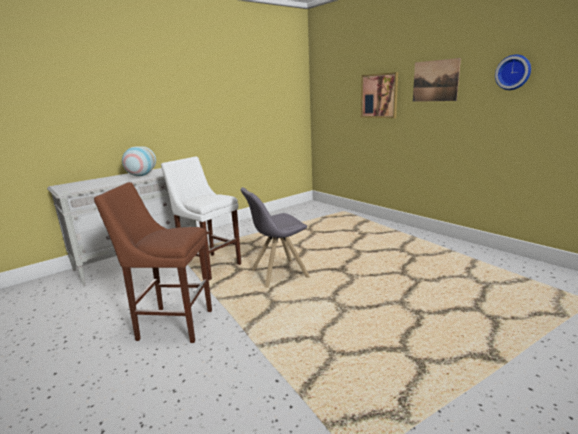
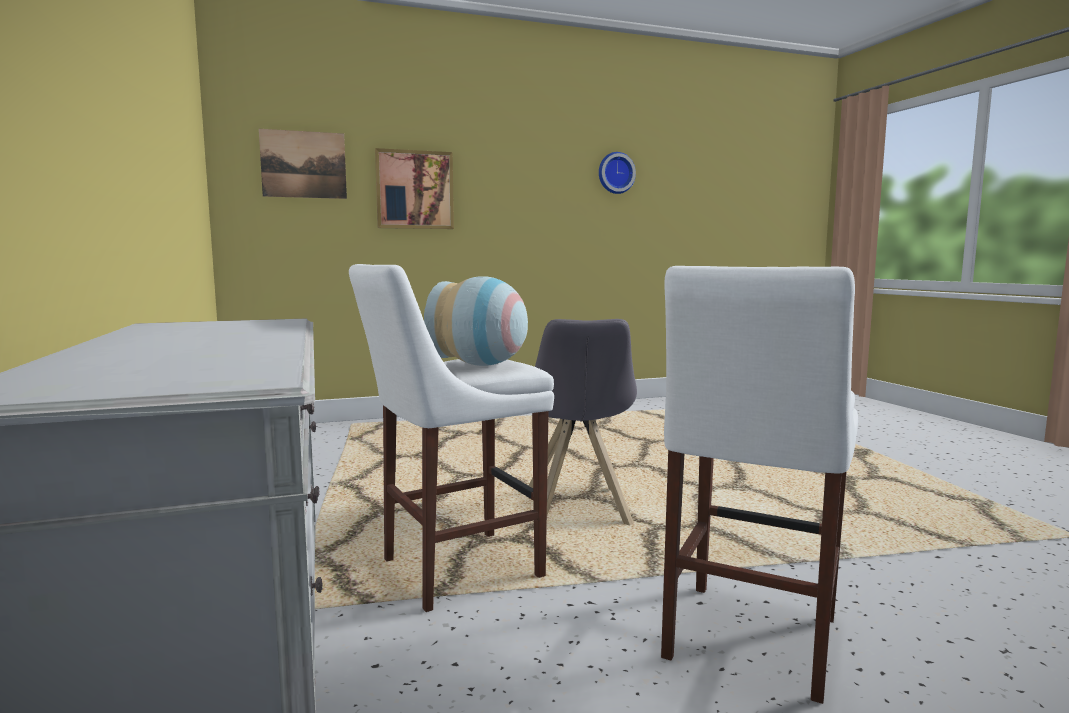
camera: 70 degrees left, 10 degrees down
brown stool [94,182,212,343] -> white stool [661,266,858,704]
vase [122,146,156,176] -> vase moved to [424,276,528,366]
picture [413,58,461,102] -> picture moved to [259,129,347,199]

